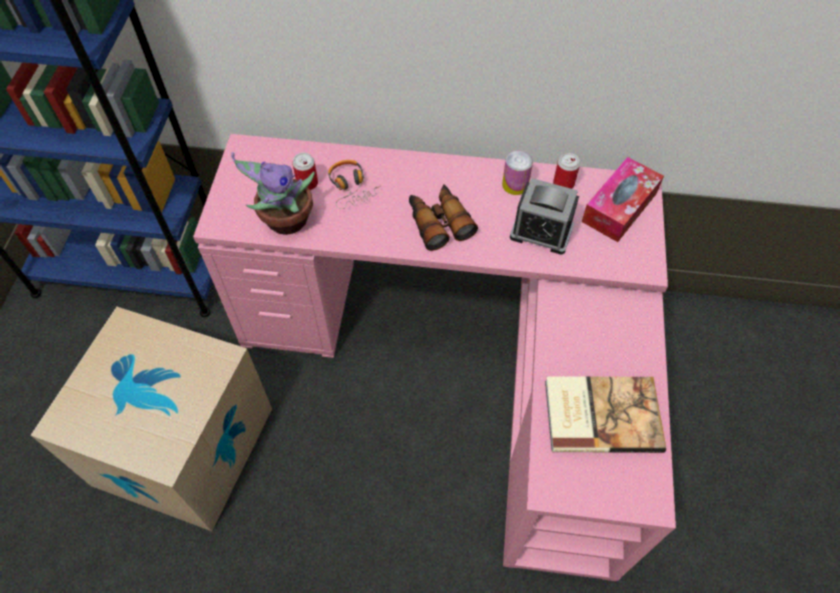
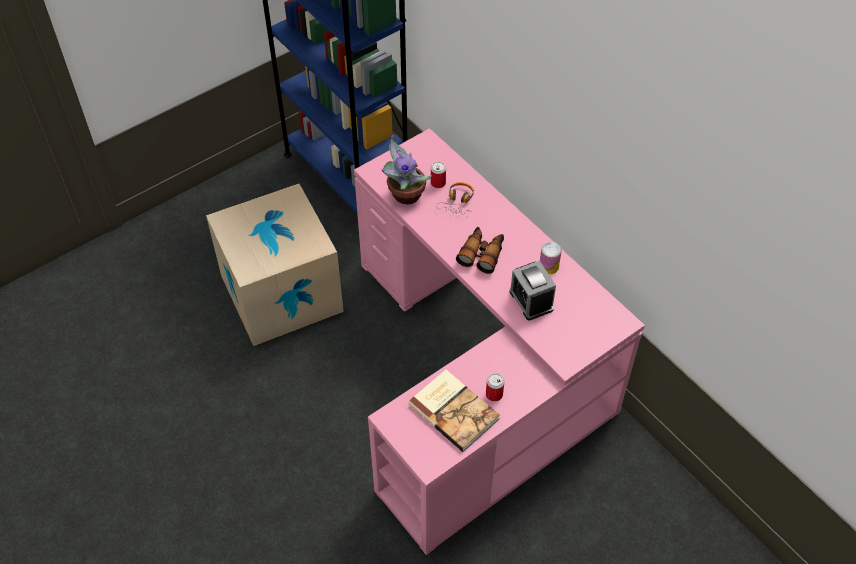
camera: 45 degrees right, 5 degrees down
can [553,153,580,189] -> can moved to [486,373,504,401]
tissue box [582,157,664,242] -> none

